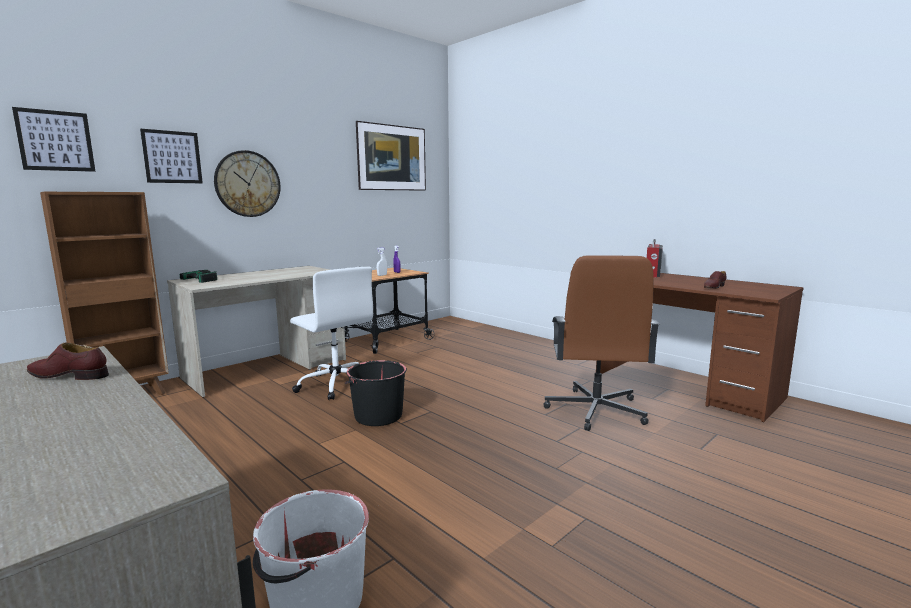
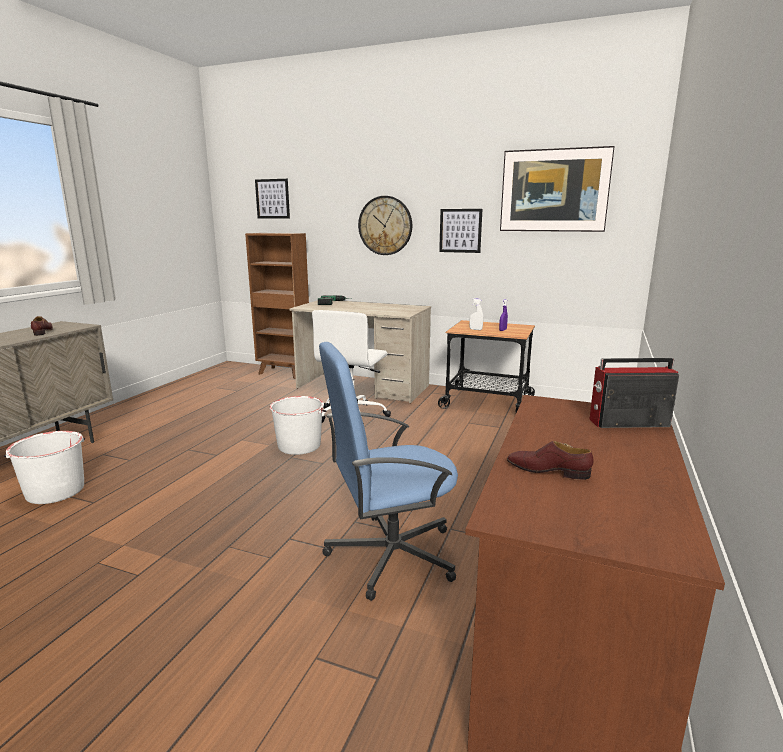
camera: 65 degrees right, 5 degrees up
picture [140,129,203,183] -> picture moved to [439,209,482,253]
black bucket [345,360,407,426] -> white bucket [270,396,327,455]
brown office chair [544,255,660,431] -> blue office chair [319,342,458,601]

